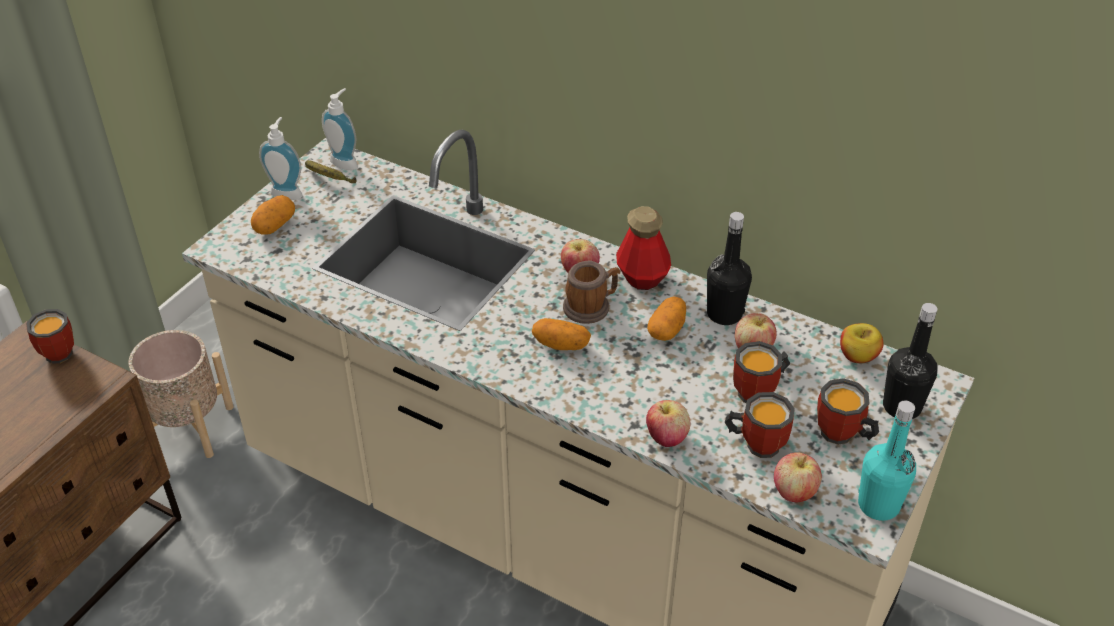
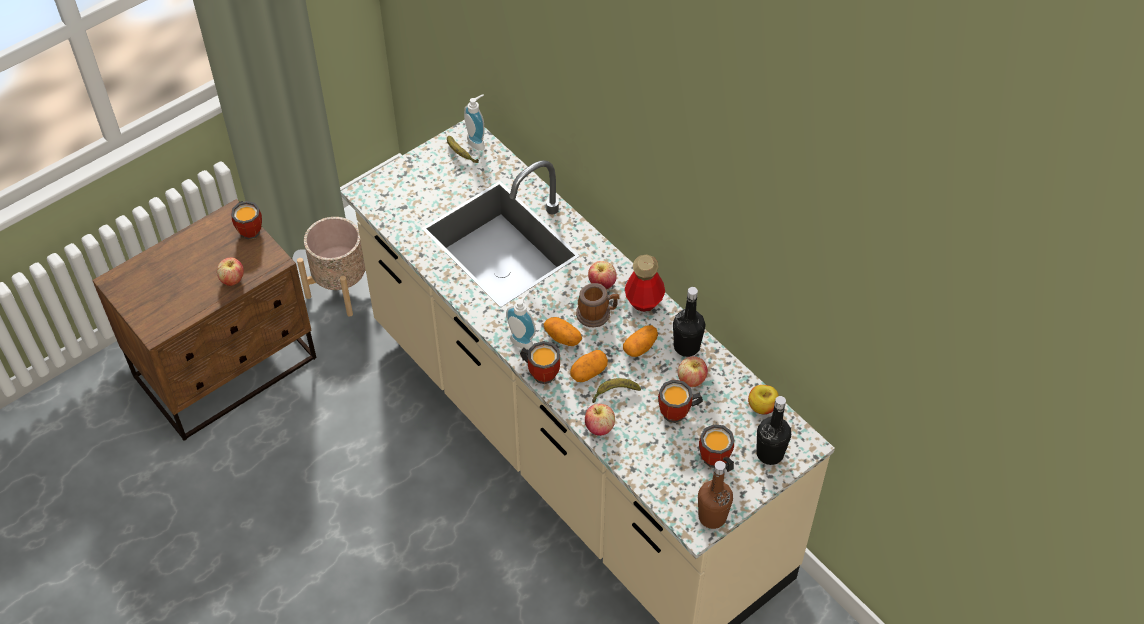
camera: 20 degrees right, 10 degrees up
potato [251,195,295,235] -> potato moved to [570,350,608,382]
soap dispenser [259,117,302,200] -> soap dispenser moved to [506,292,536,350]
mug [725,392,795,458] -> mug moved to [520,341,560,384]
apple [774,452,822,502] -> apple moved to [217,258,244,286]
turquoise bottle [858,401,916,521] -> brown bottle [698,461,733,529]
none -> banana [592,378,641,403]

